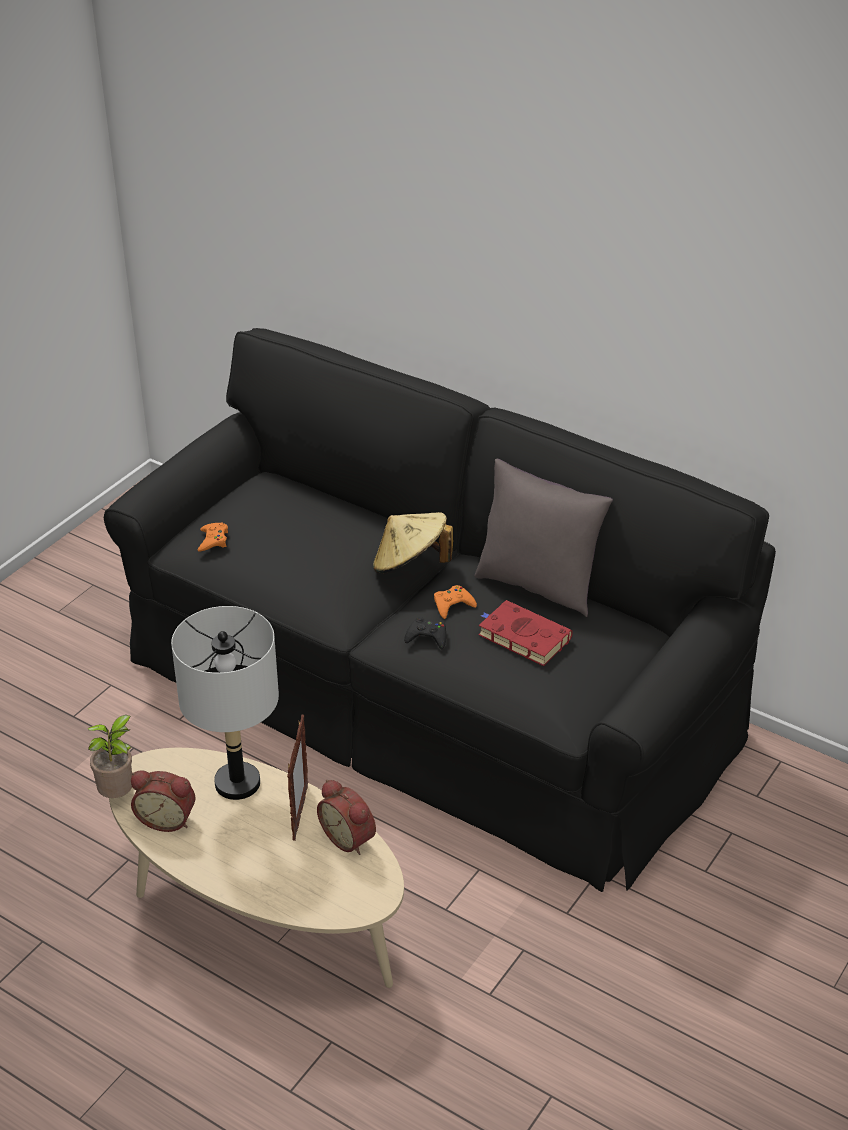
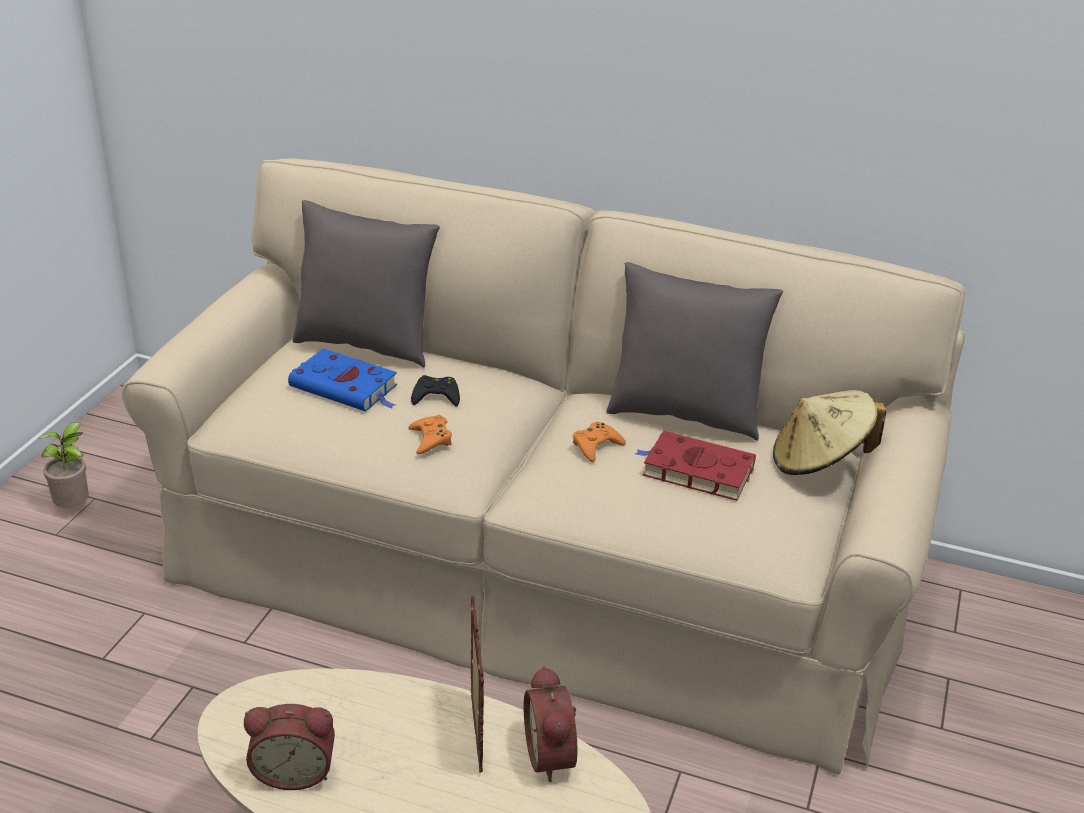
camera: 15 degrees left, 5 degrees down
potted plant [88,715,132,798] -> potted plant moved to [39,422,90,508]
black sofa [104,328,776,892] -> beige sofa [122,158,966,774]
grey table lamp [171,606,279,800] -> none
orange game controller [198,522,228,551] -> orange game controller moved to [408,415,452,454]
alarm clock [317,779,376,855] -> alarm clock turned 45 degrees clockwise [524,666,577,782]
beige hat [373,512,453,573] -> beige hat moved to [773,390,886,475]
black game controller [404,617,446,649] -> black game controller moved to [411,375,460,406]
none -> blue book [288,349,397,412]
none -> grey pillow [292,200,440,368]

